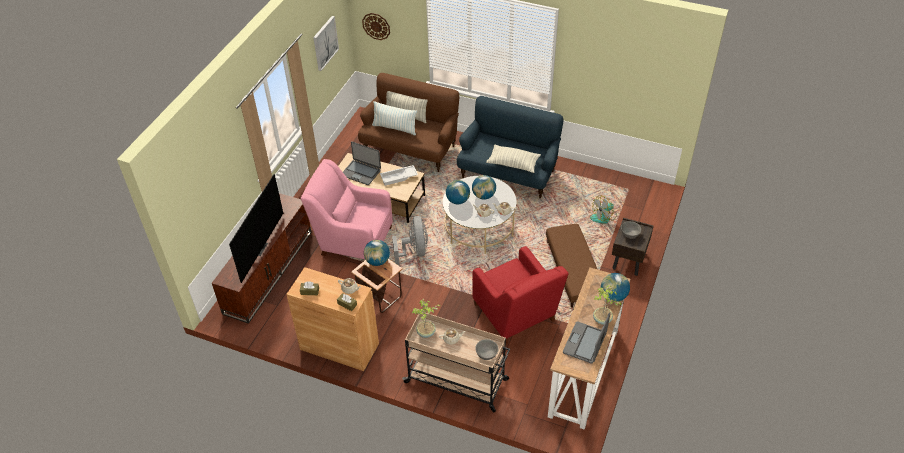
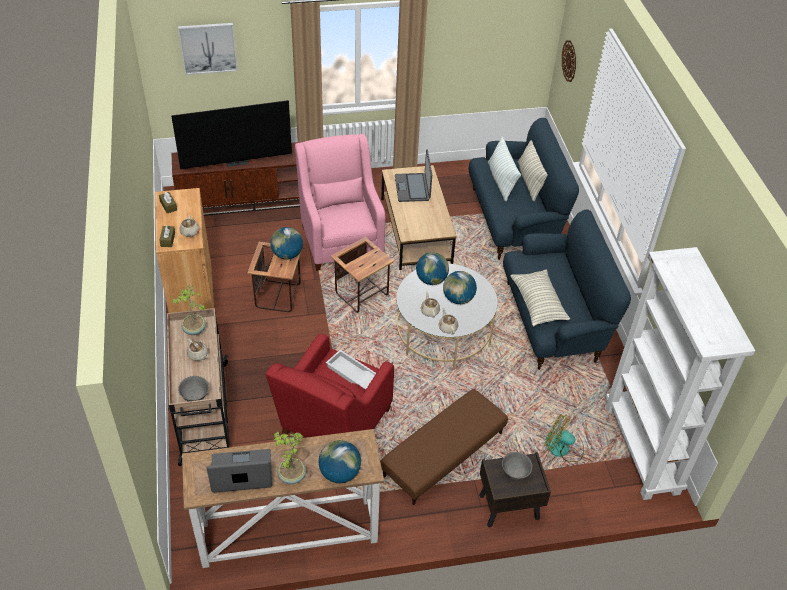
camera: 55 degrees right, 0 degrees up
picture [313,16,339,71] -> picture moved to [178,23,238,75]
brown sofa [358,73,459,172] -> blue sofa [469,118,579,260]
white tray [380,165,418,186] -> white tray moved to [326,350,376,390]
grey fan [392,216,428,265] -> side table [331,237,394,313]
none -> white bookcase [606,247,755,500]

